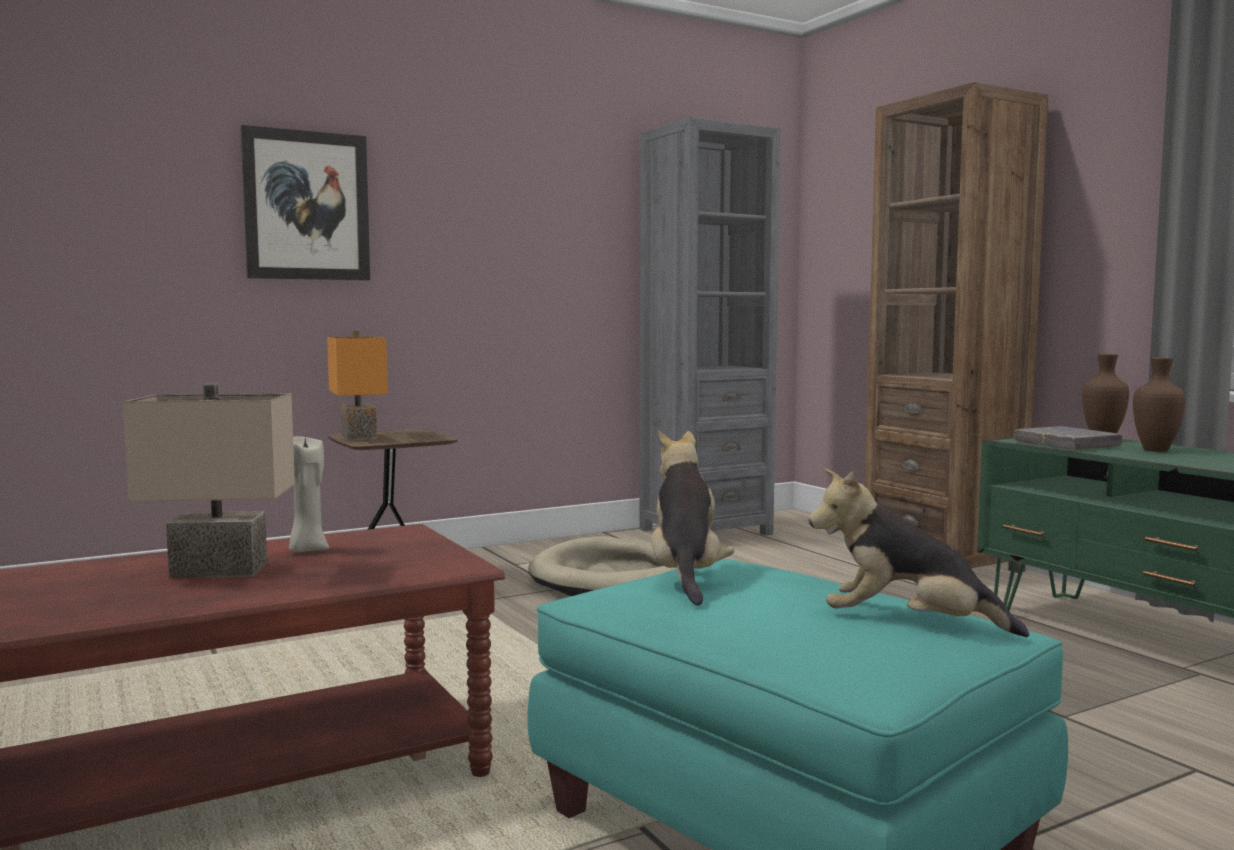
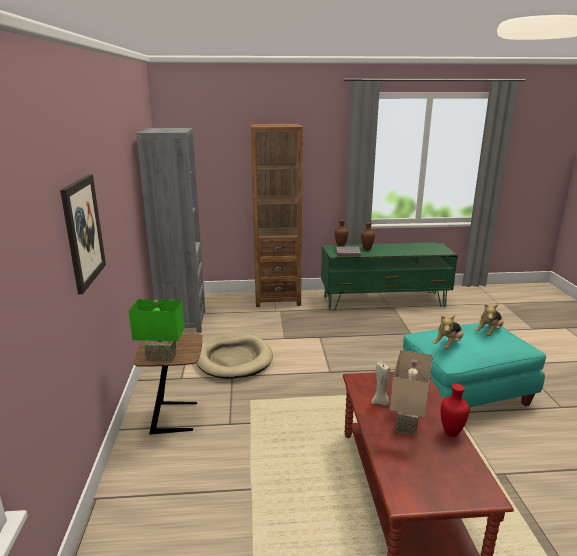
camera: 65 degrees left, 15 degrees up
orange table lamp [327,330,388,441] -> green table lamp [129,299,185,362]
plush toy [651,430,734,606] -> plush toy turned 75 degrees counterclockwise [432,316,464,349]
none -> red vase [441,384,470,437]

